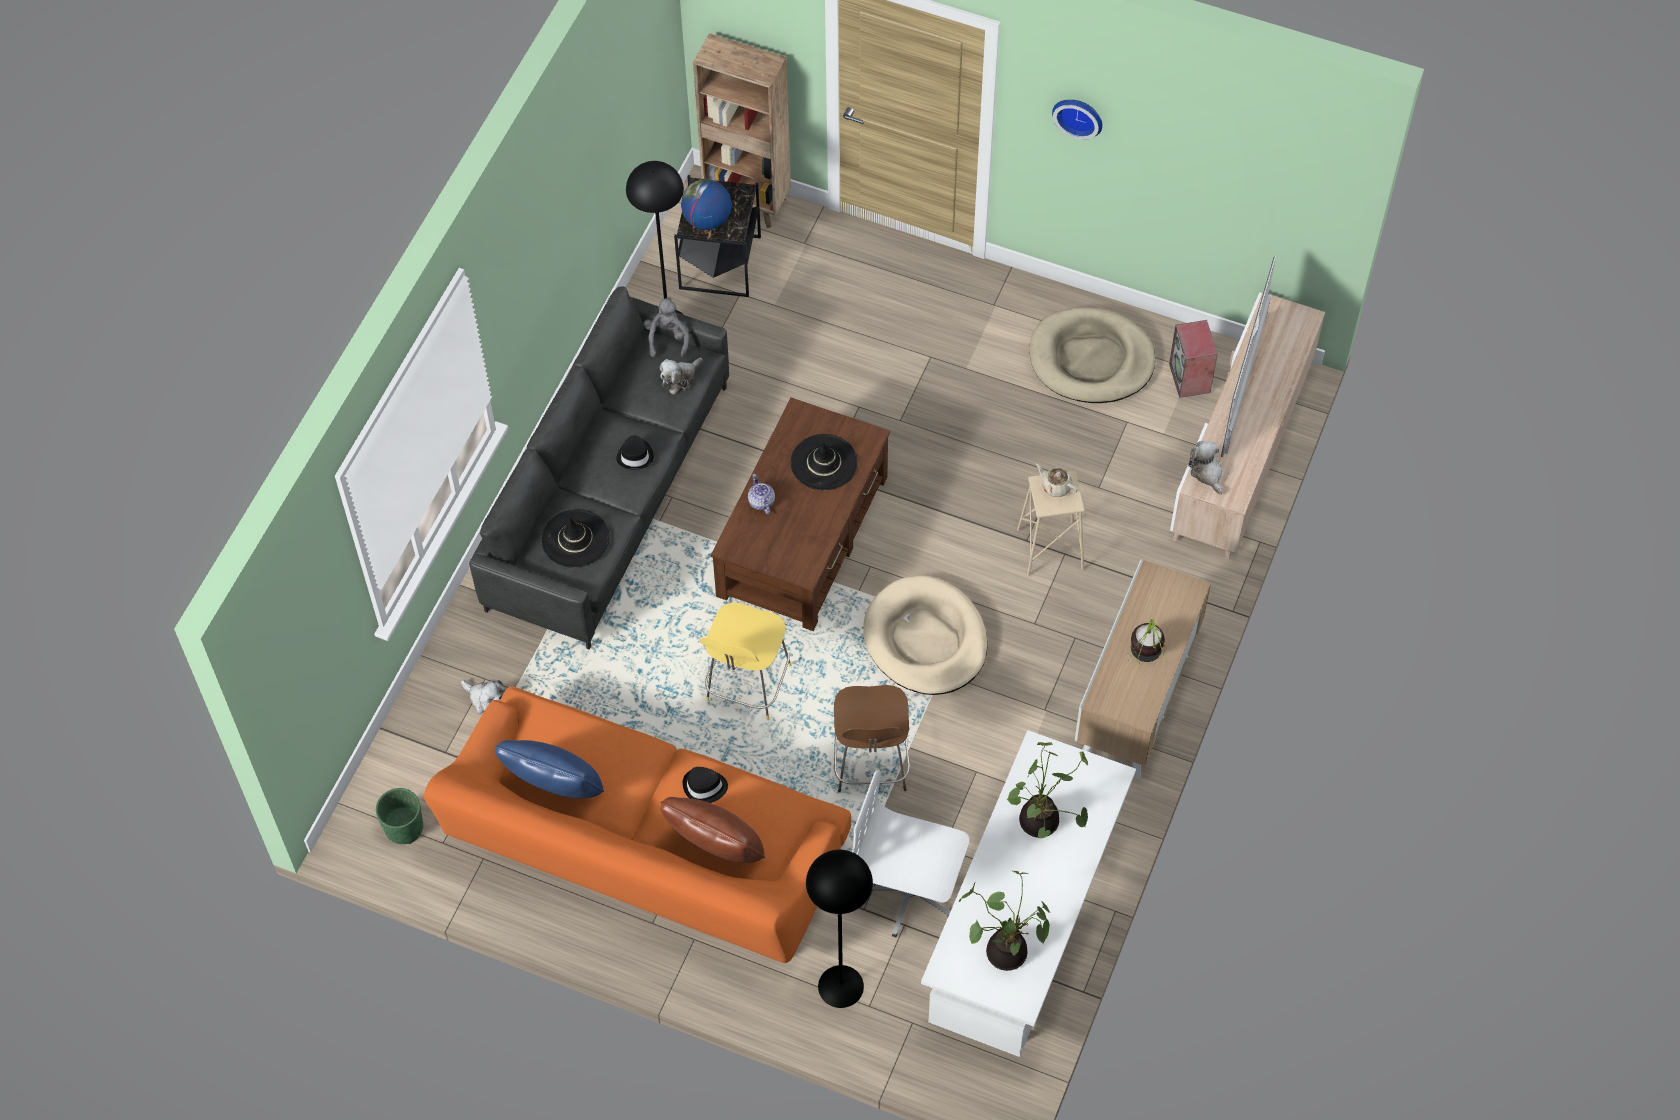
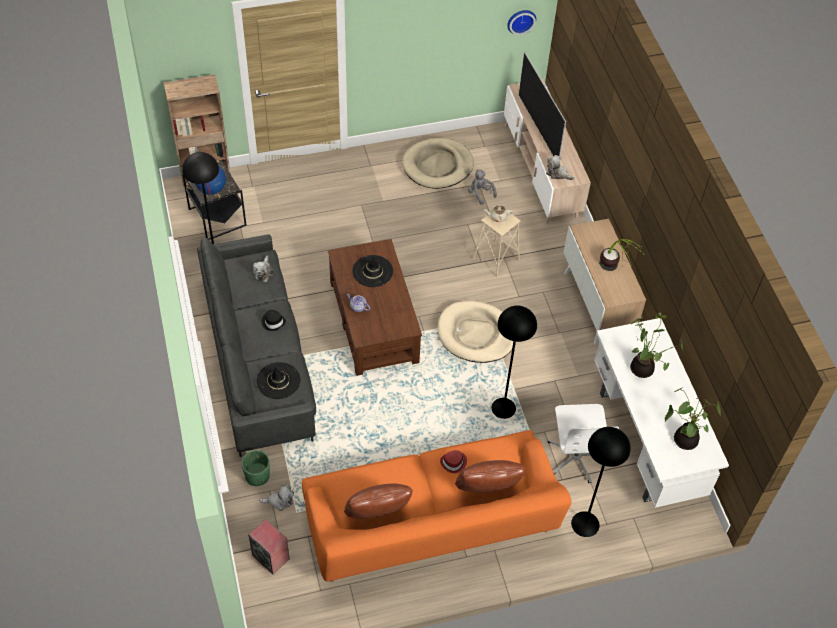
camera: 40 degrees left, 5 degrees down
green planter [376,788,423,844] -> green planter moved to [241,450,270,486]
blue pillow [495,740,604,799] -> brown pillow [344,483,413,519]
grey plush toy [644,297,689,357] -> grey plush toy moved to [468,169,497,205]
black hat [683,767,728,803] -> red hat [440,450,467,473]
yellow stool [700,602,791,720] -> none
brown stool [834,685,910,793] -> black floor lamp [492,306,537,419]
white office chair [852,770,969,937] -> white office chair turned 75 degrees counterclockwise [547,404,619,483]
wall clock [1052,100,1102,140] -> wall clock moved to [507,10,536,35]
speaker [1169,320,1218,398] -> speaker moved to [248,519,290,574]

